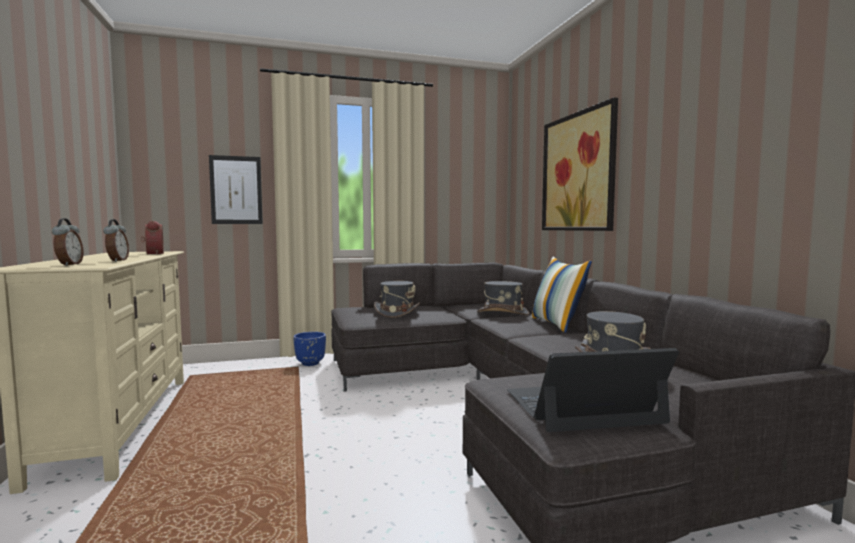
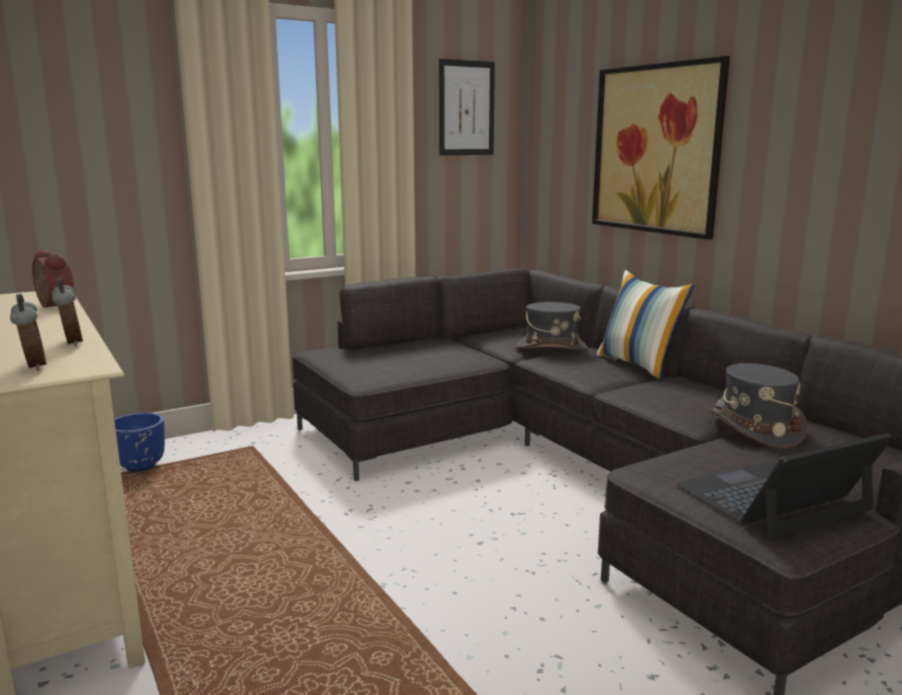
camera: 15 degrees left, 10 degrees up
picture [209,155,263,224] -> picture moved to [439,59,495,155]
blue planter [293,332,326,366] -> blue planter moved to [115,413,165,472]
grey hat [374,281,420,318] -> none

